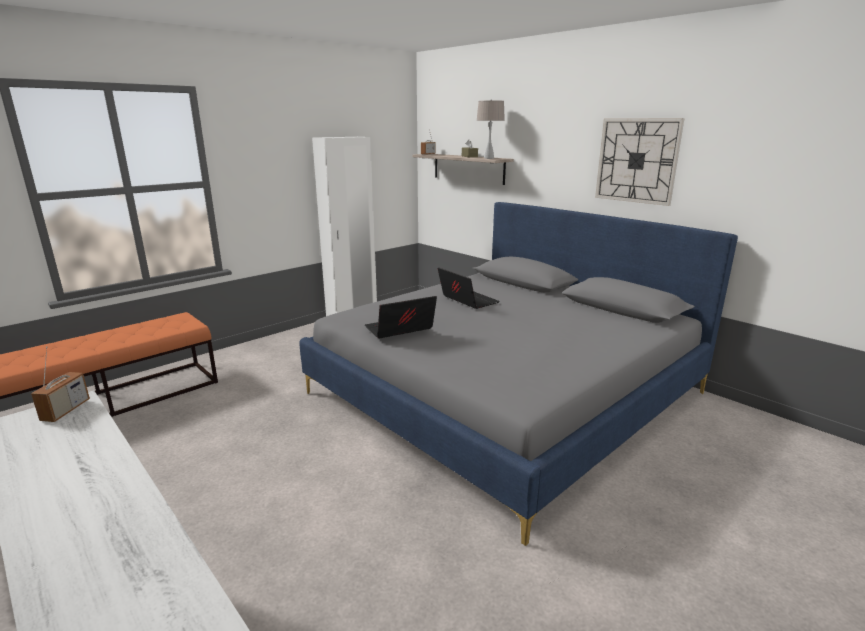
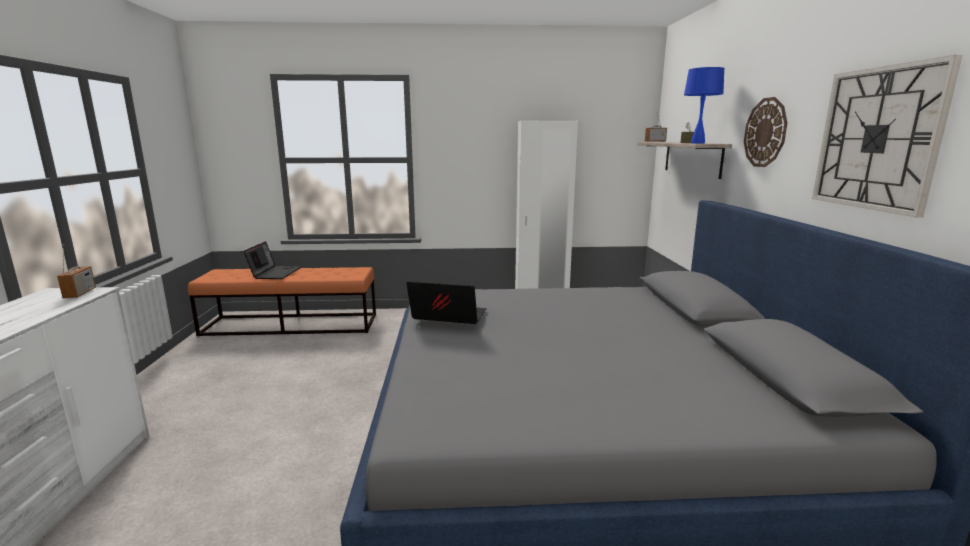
camera: 40 degrees right, 5 degrees down
radio [31,346,90,422] -> radio turned 60 degrees counterclockwise [57,244,96,299]
laptop [438,267,500,309] -> laptop moved to [243,241,300,279]
beige table lamp [476,99,505,159] -> blue table lamp [684,67,725,144]
none -> wall clock [744,97,788,167]

